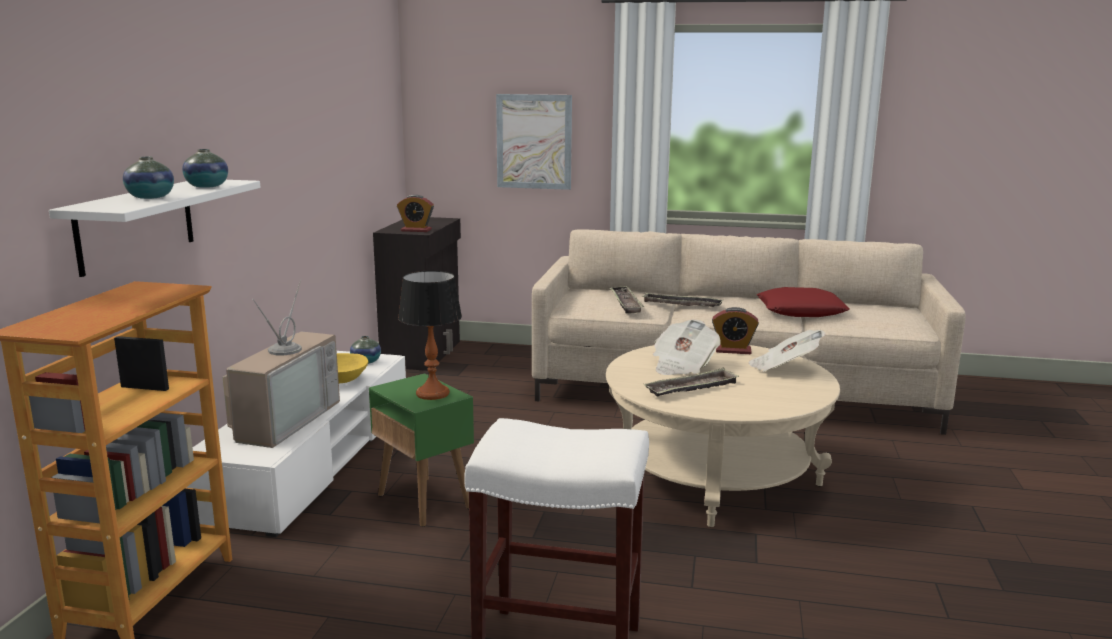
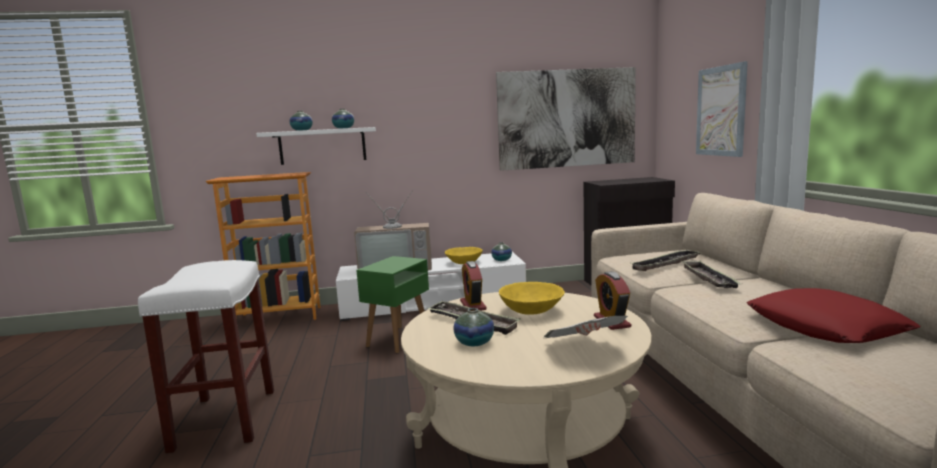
camera: 70 degrees right, 5 degrees down
alarm clock [397,195,434,232] -> alarm clock moved to [460,261,487,311]
table lamp [398,271,462,400] -> none
newspaper [653,319,721,375] -> yellow bowl [499,282,565,315]
none -> vase [453,308,494,346]
none -> picture [496,67,636,171]

